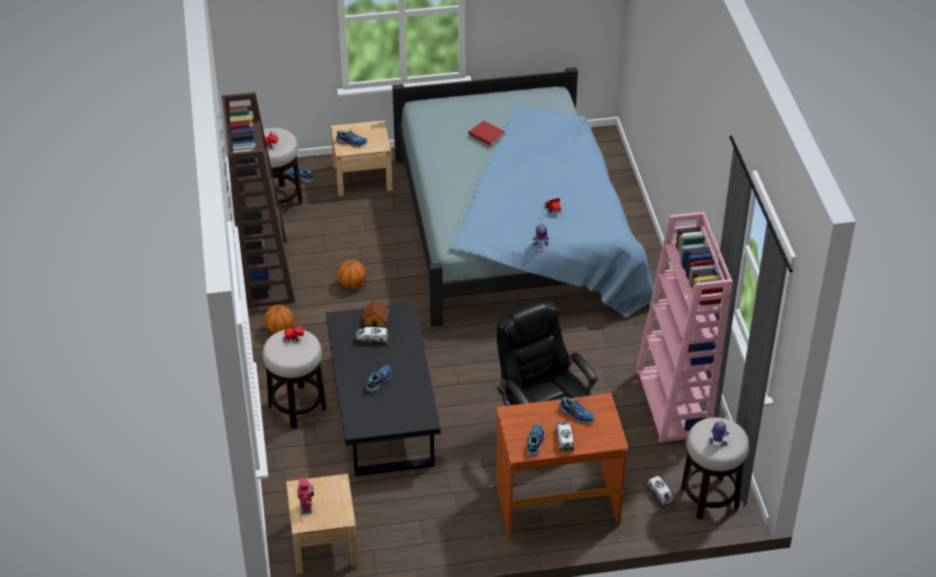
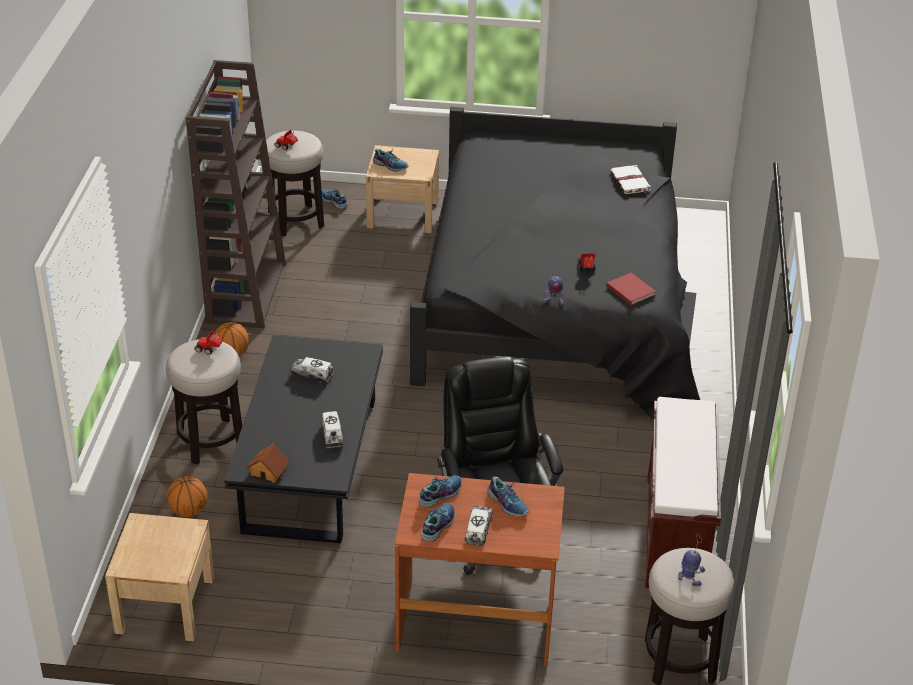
camera: 15 degrees right, 5 degrees down
toy robot [297,478,314,514] -> none
basketball [337,260,366,289] -> basketball moved to [167,476,208,517]
toy house [362,299,390,327] -> toy house moved to [246,443,289,483]
shoe [366,365,391,392] -> shoe moved to [419,474,462,508]
blue bed [392,67,660,327] -> black bed [410,107,700,420]
red book [468,121,505,146] -> red book moved to [606,273,656,305]
pink bookcase [636,212,733,442] -> brown bench [645,397,721,588]
toy truck [647,476,675,508] -> toy truck moved to [321,411,344,449]
none -> white book [610,165,651,194]

